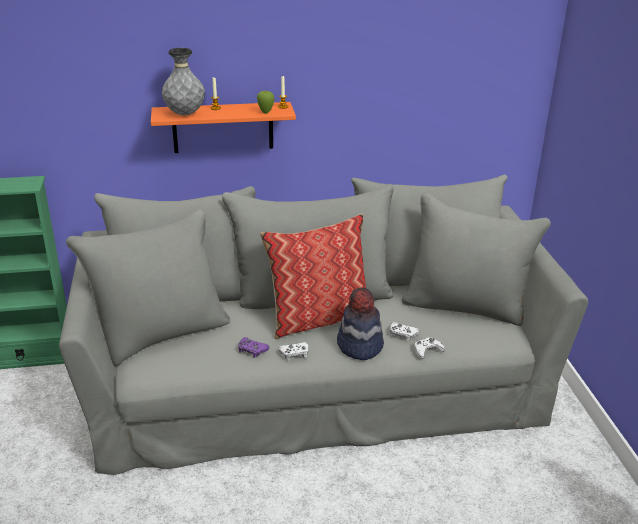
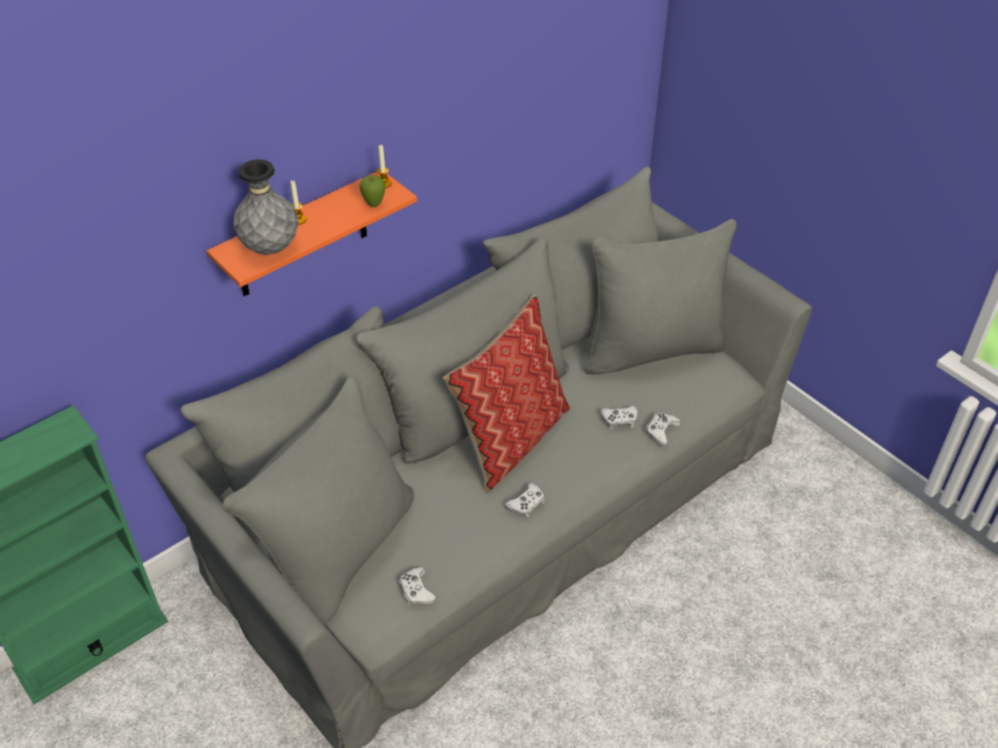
camera: 30 degrees left, 15 degrees up
purple game controller [238,337,269,358] -> none
hat [337,287,384,360] -> none
none -> white game controller [399,567,436,604]

